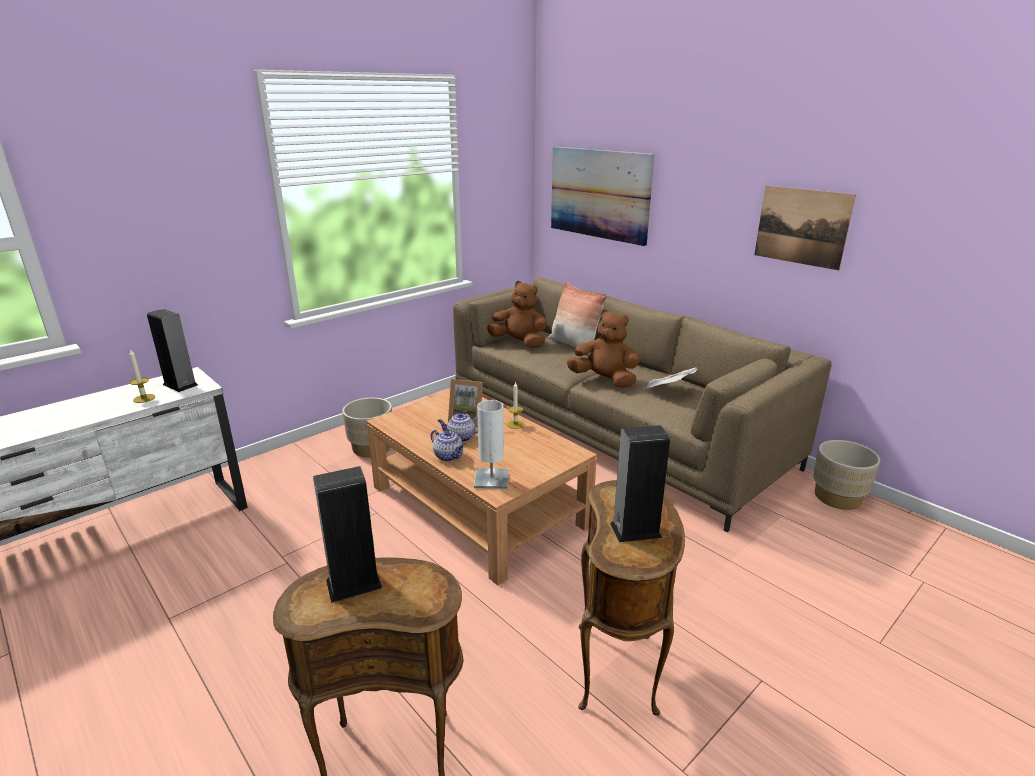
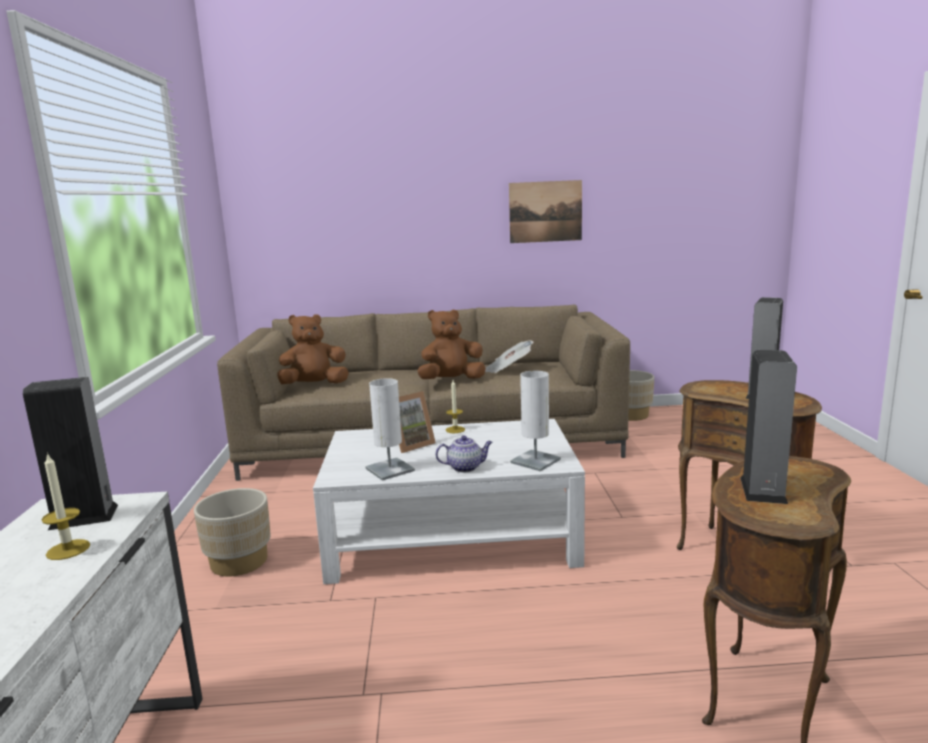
camera: 50 degrees left, 10 degrees down
brown coffee table [366,391,597,585] -> white coffee table [313,419,585,584]
teapot [438,413,478,442] -> none
pillow [549,282,607,355] -> none
picture [551,147,655,246] -> none
none -> white table lamp [365,378,415,481]

